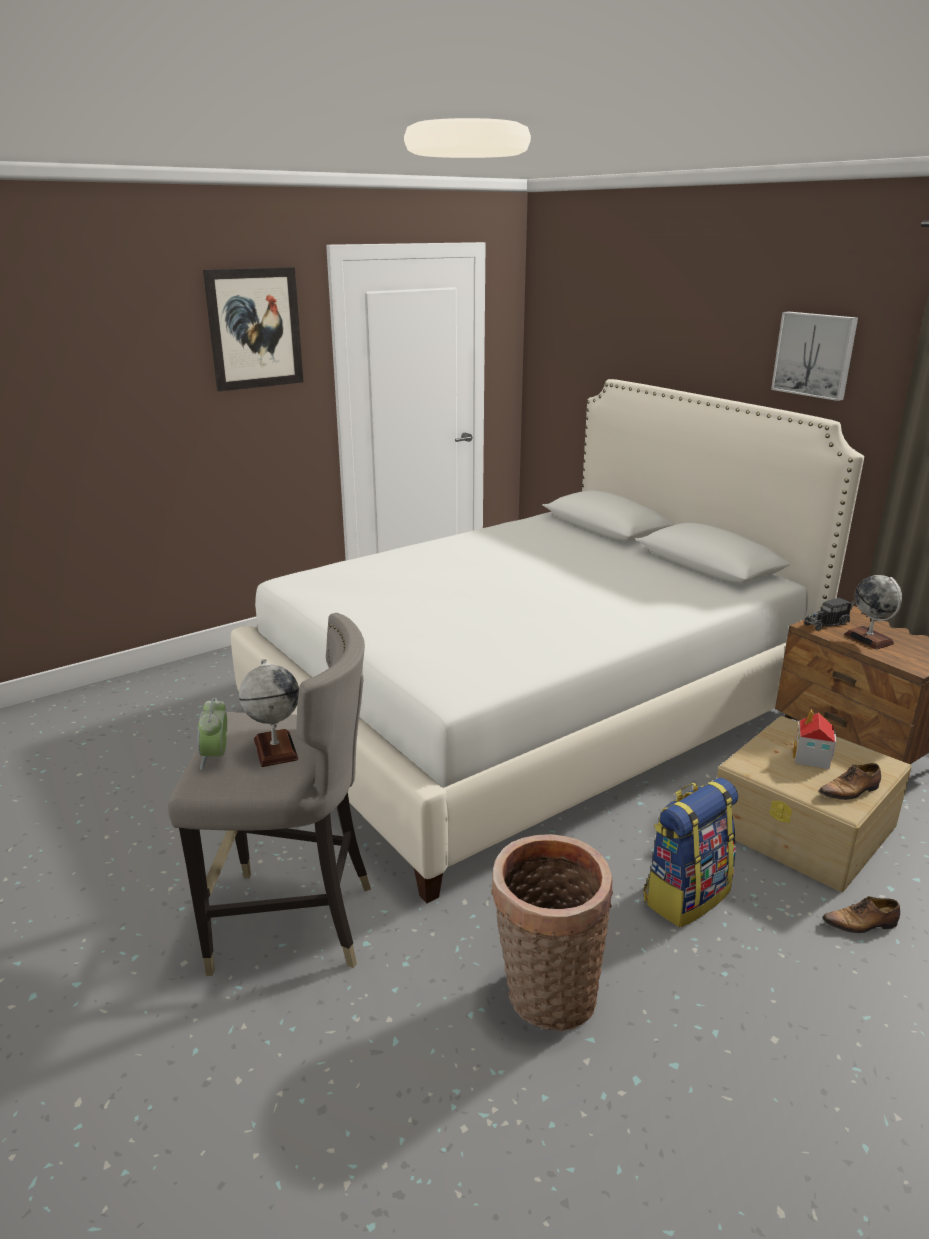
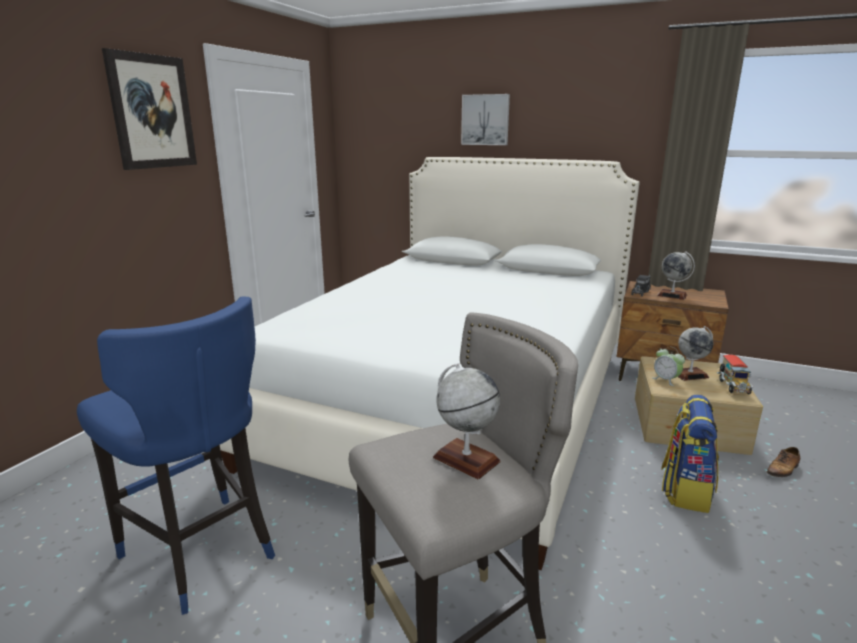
camera: 30 degrees left, 5 degrees down
alarm clock [198,698,227,770] -> alarm clock moved to [653,347,685,386]
basket [491,834,613,1031] -> none
picture [771,312,858,401] -> picture moved to [461,94,510,145]
toy house [793,710,837,769] -> globe [678,326,713,381]
shoe [819,763,881,800] -> toy truck [717,354,754,395]
none -> blue stool [77,296,275,615]

